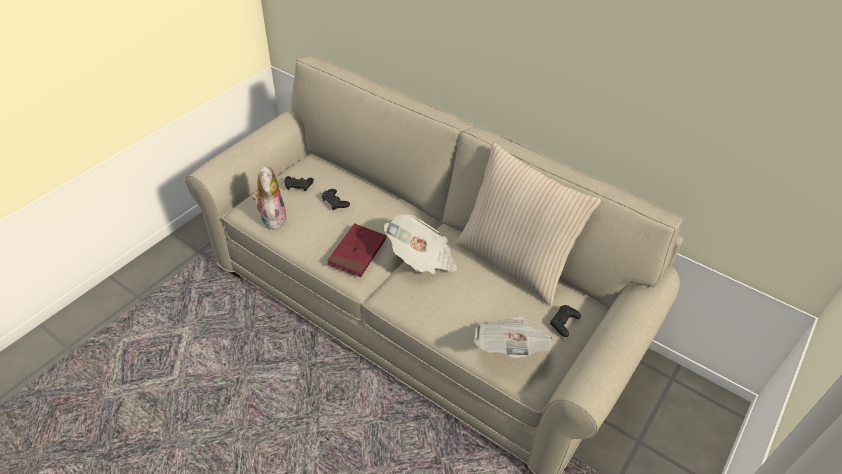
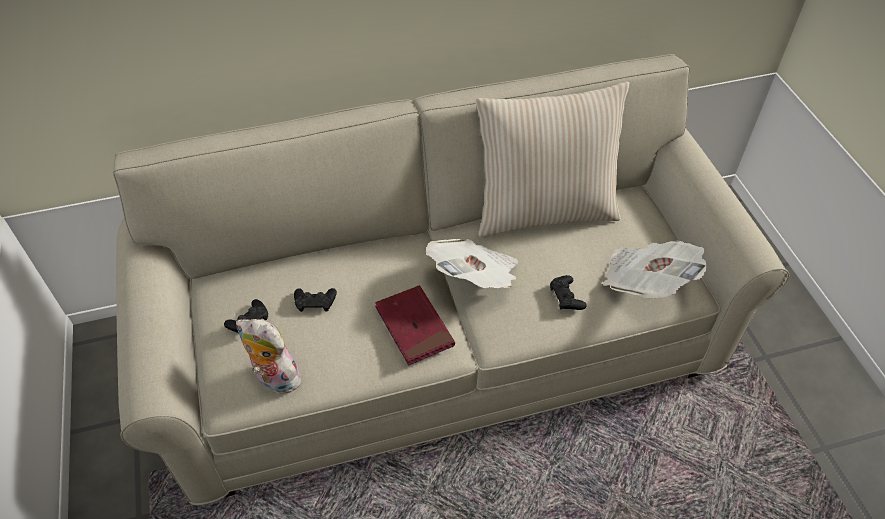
camera: 50 degrees left, 5 degrees up
black game controller [550,305,581,337] -> black game controller moved to [550,275,587,310]

